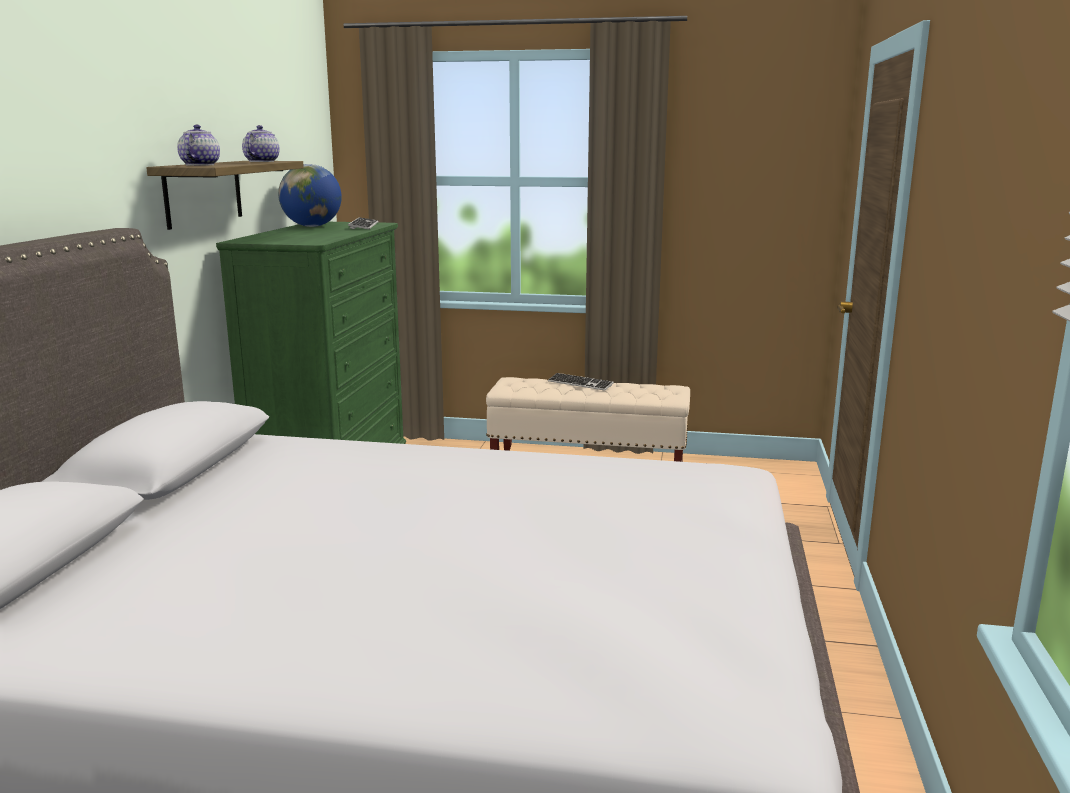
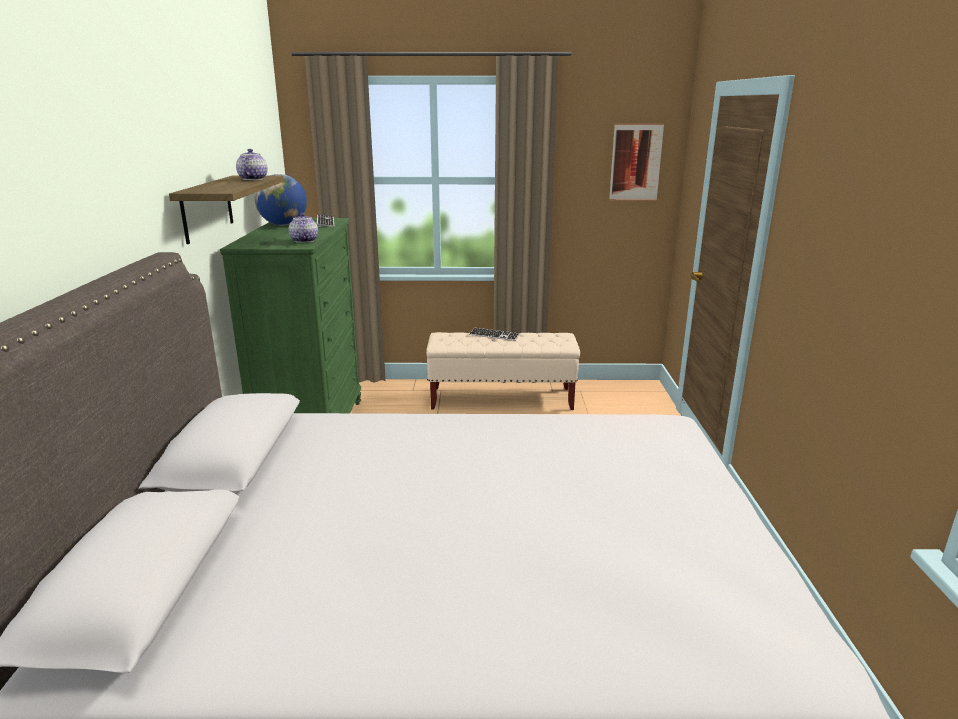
camera: 10 degrees left, 5 degrees up
teapot [177,125,220,166] -> teapot moved to [289,213,318,243]
none -> picture [609,123,664,201]

